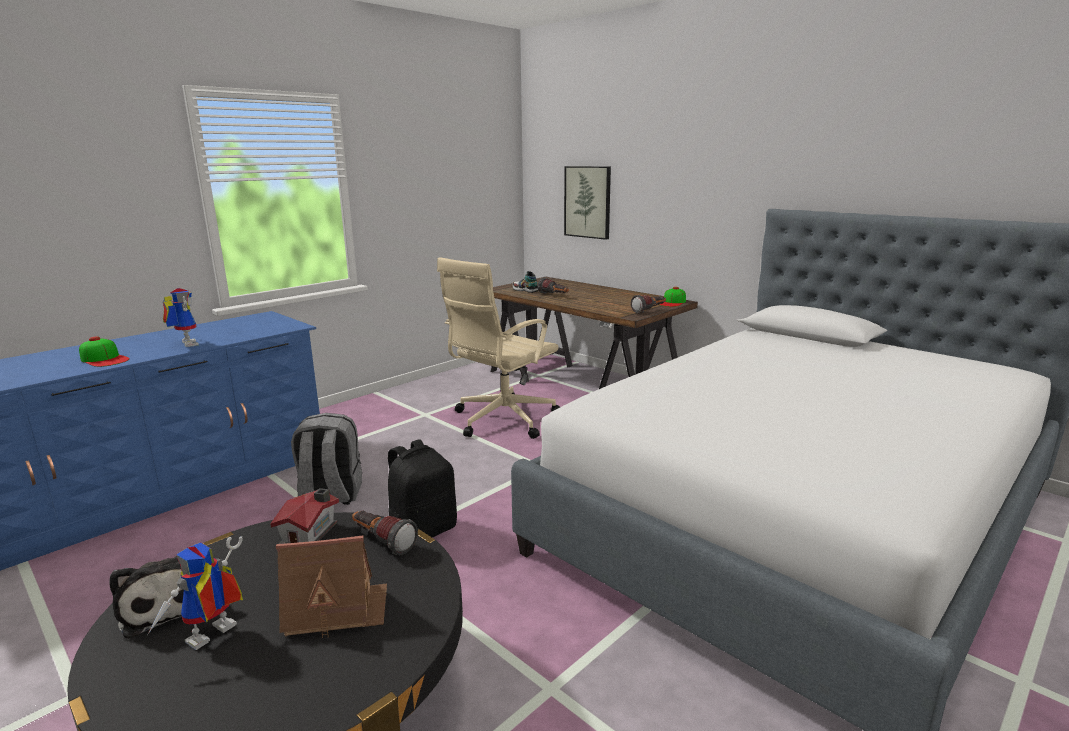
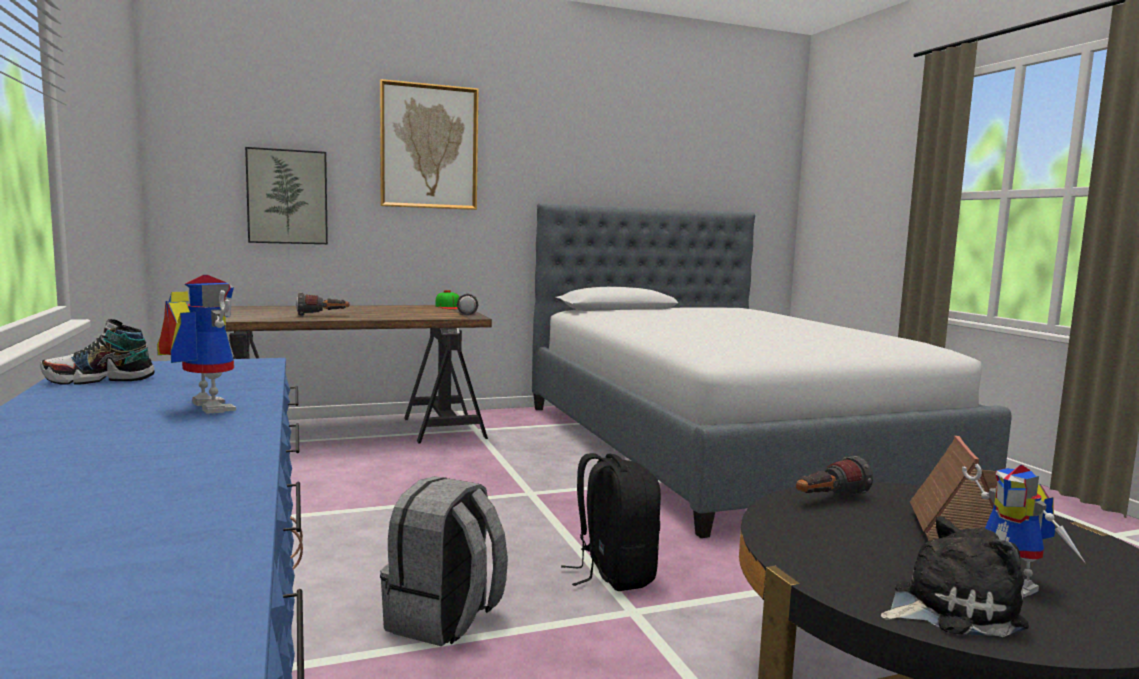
camera: 65 degrees left, 10 degrees down
cap [79,336,130,367] -> none
toy robot [163,288,199,347] -> toy robot turned 60 degrees clockwise [157,275,236,414]
toy house [270,488,339,544] -> none
beige office chair [437,257,560,439] -> none
shoe [513,271,538,293] -> shoe moved to [40,319,155,385]
none -> picture [380,79,478,210]

